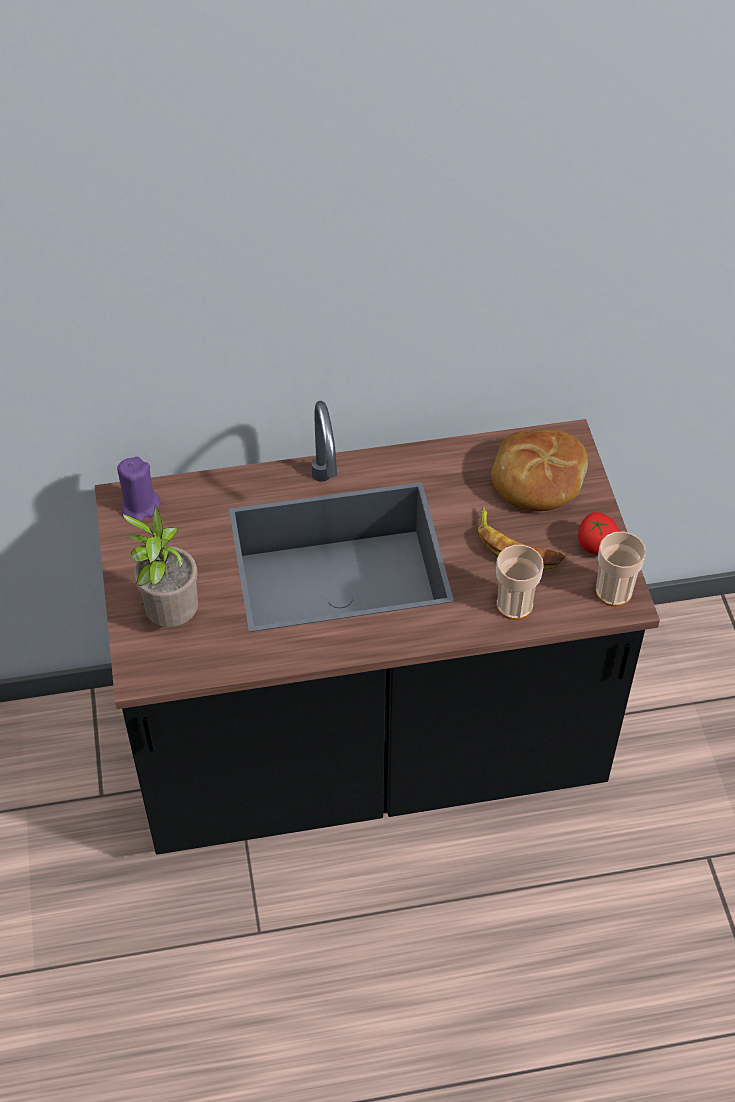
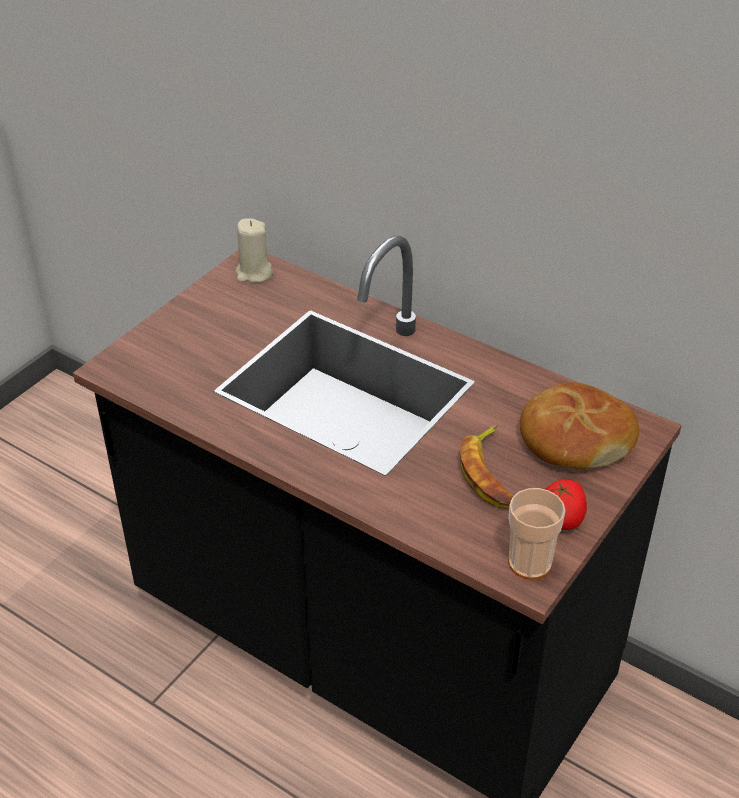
camera: 45 degrees right, 10 degrees down
purple candle [117,457,161,522] -> beige candle [235,218,273,283]
potted plant [123,505,198,627] -> none
cup [496,545,544,620] -> none

